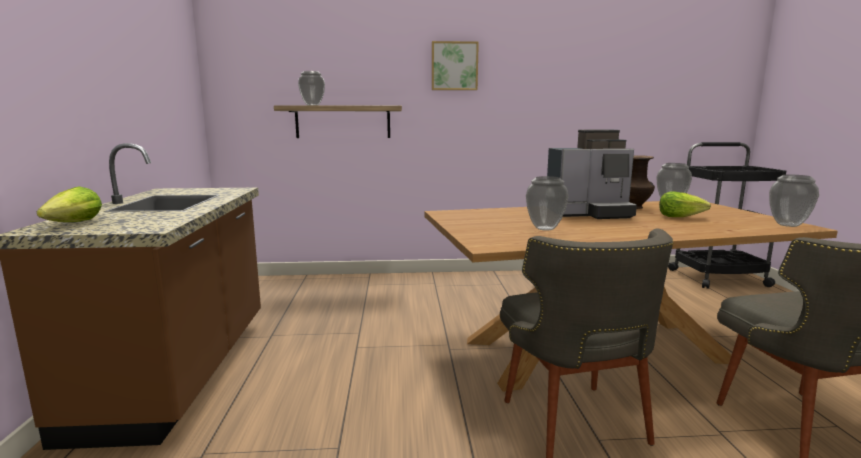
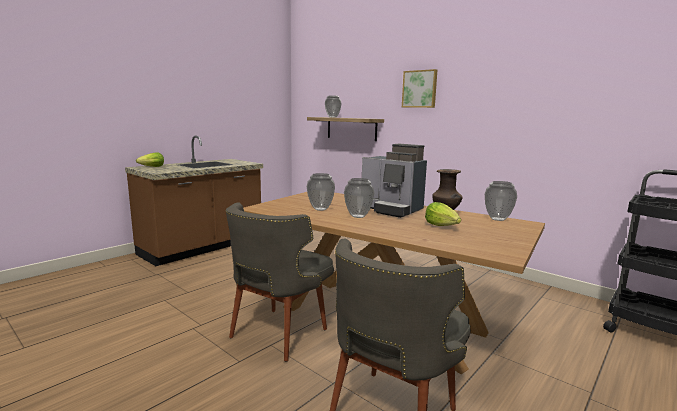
camera: 45 degrees right, 0 degrees up
vase [769,174,819,227] -> vase moved to [344,178,374,218]

